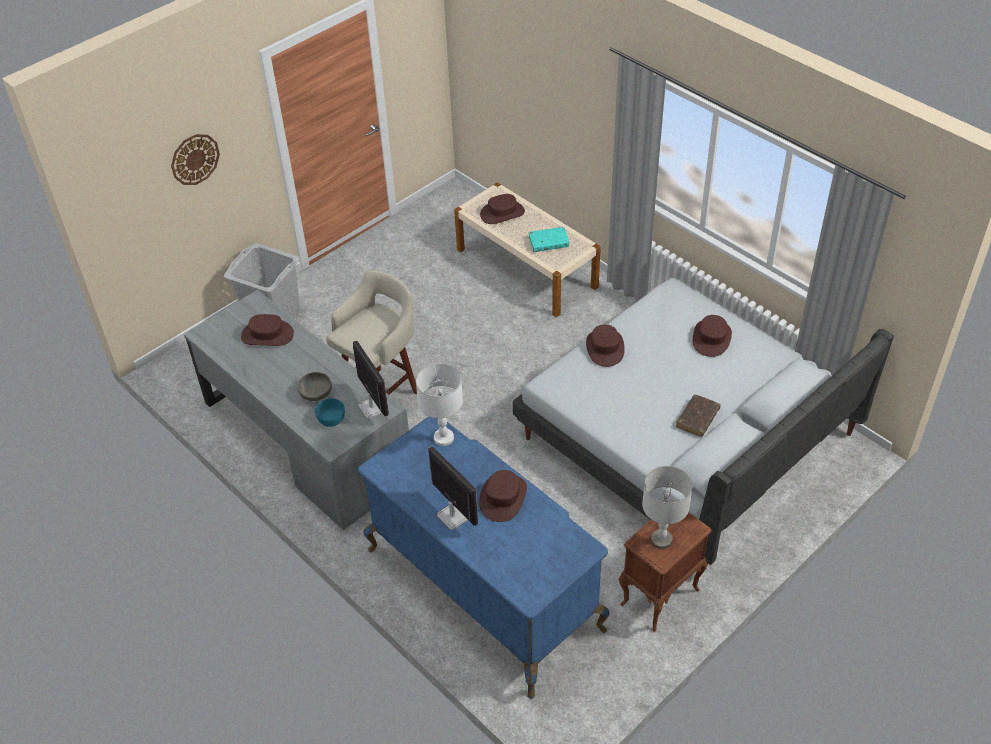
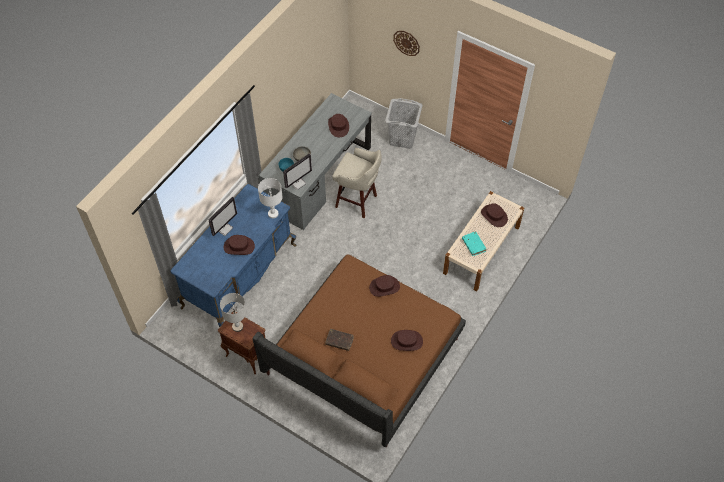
camera: 75 degrees right, 10 degrees up
grey bed [513,277,894,565] -> brown bed [252,254,466,448]

